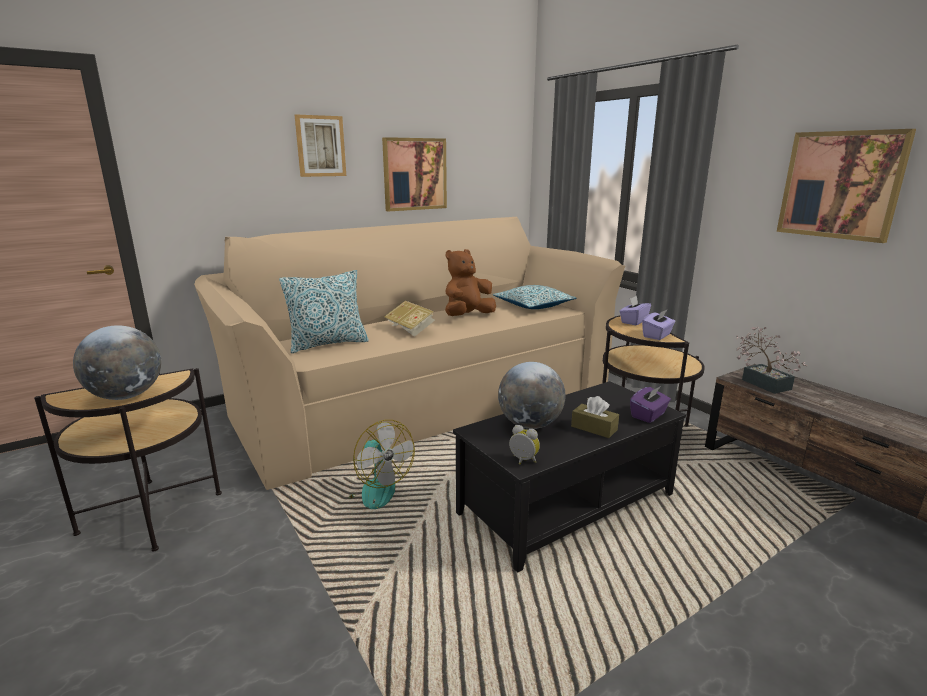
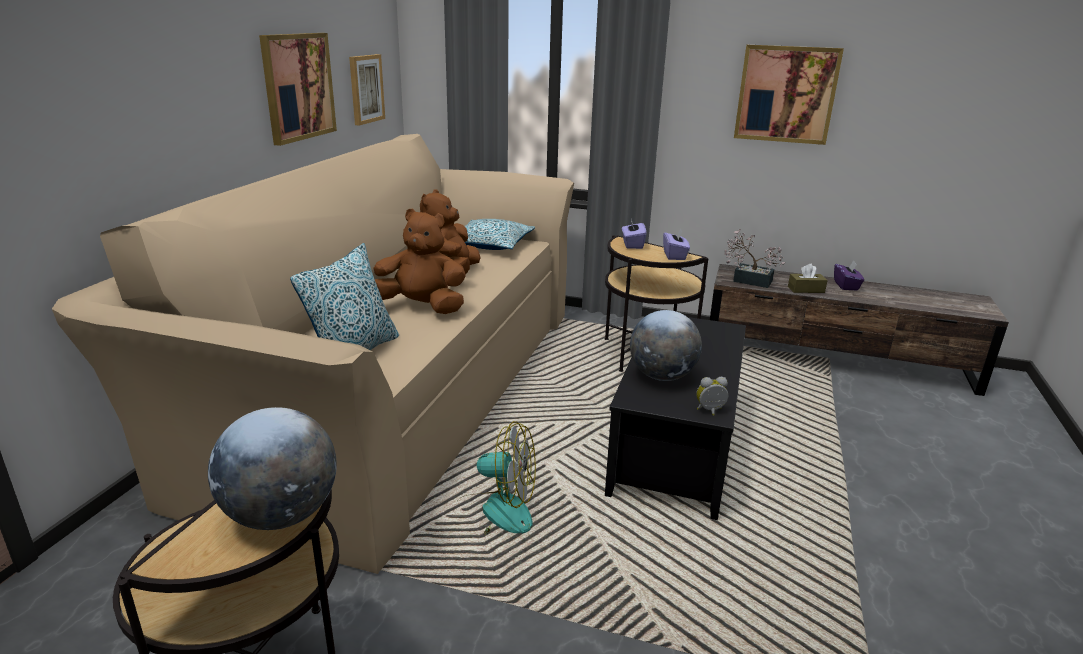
camera: 40 degrees left, 5 degrees up
picture [295,114,346,177] -> picture moved to [349,54,385,126]
book [384,301,435,337] -> brown plush toy [373,208,466,314]
brown tissue box [571,396,619,438] -> brown tissue box moved to [788,264,828,293]
purple tissue box [630,386,671,423] -> purple tissue box moved to [834,260,864,290]

